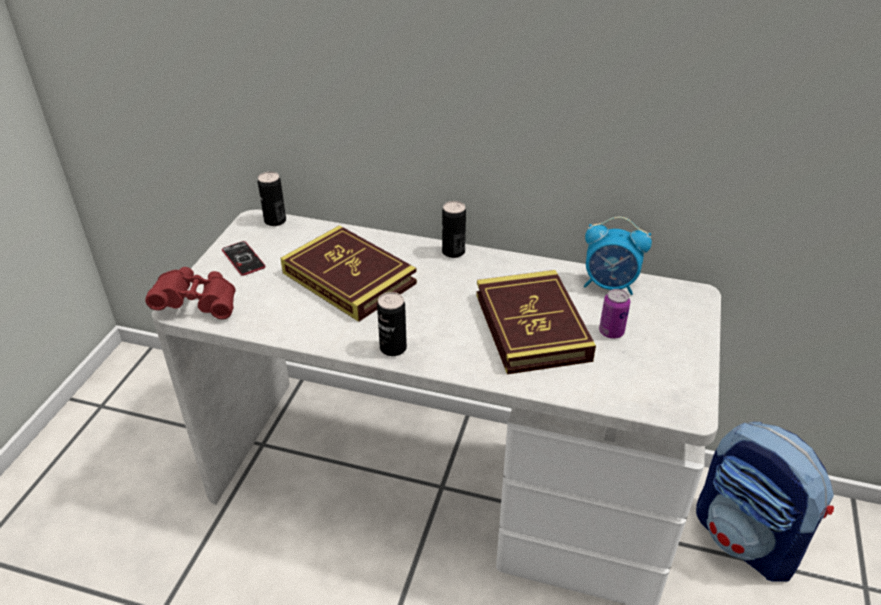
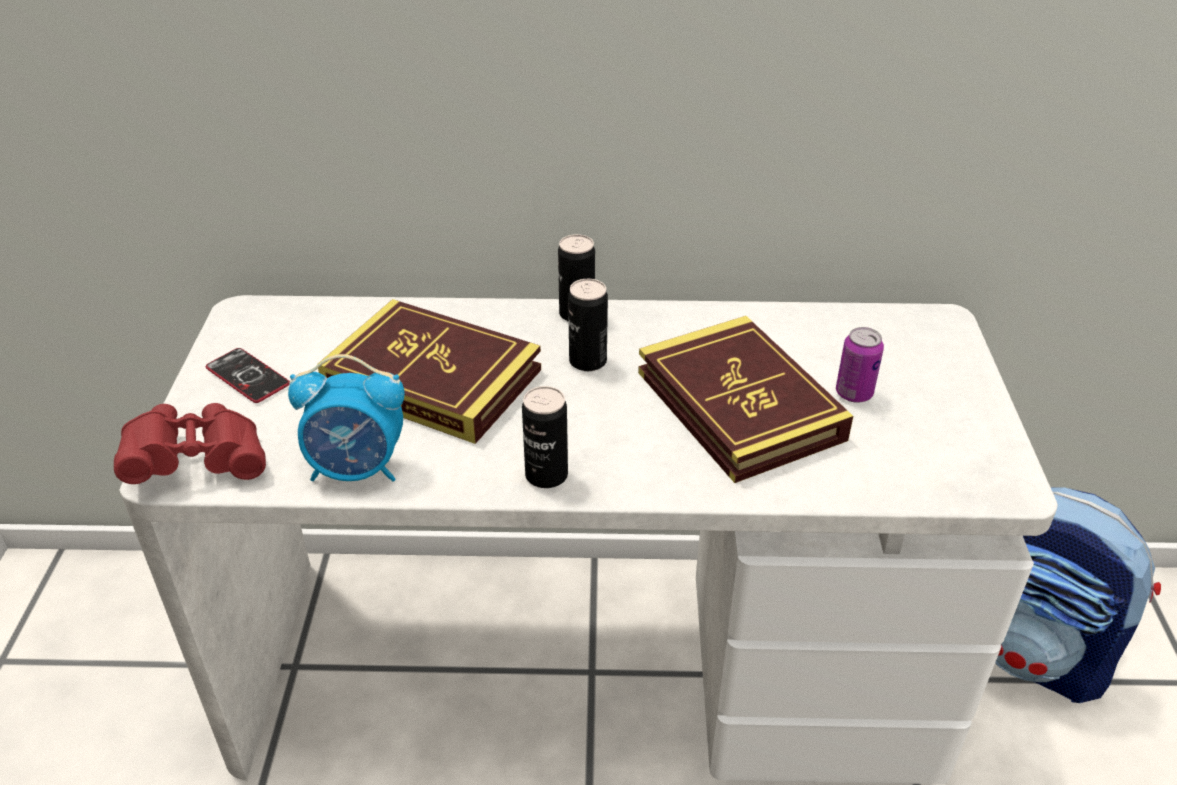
camera: 15 degrees left, 0 degrees up
can [258,171,286,226] -> can moved to [568,279,608,371]
alarm clock [584,217,652,295] -> alarm clock moved to [288,354,405,482]

